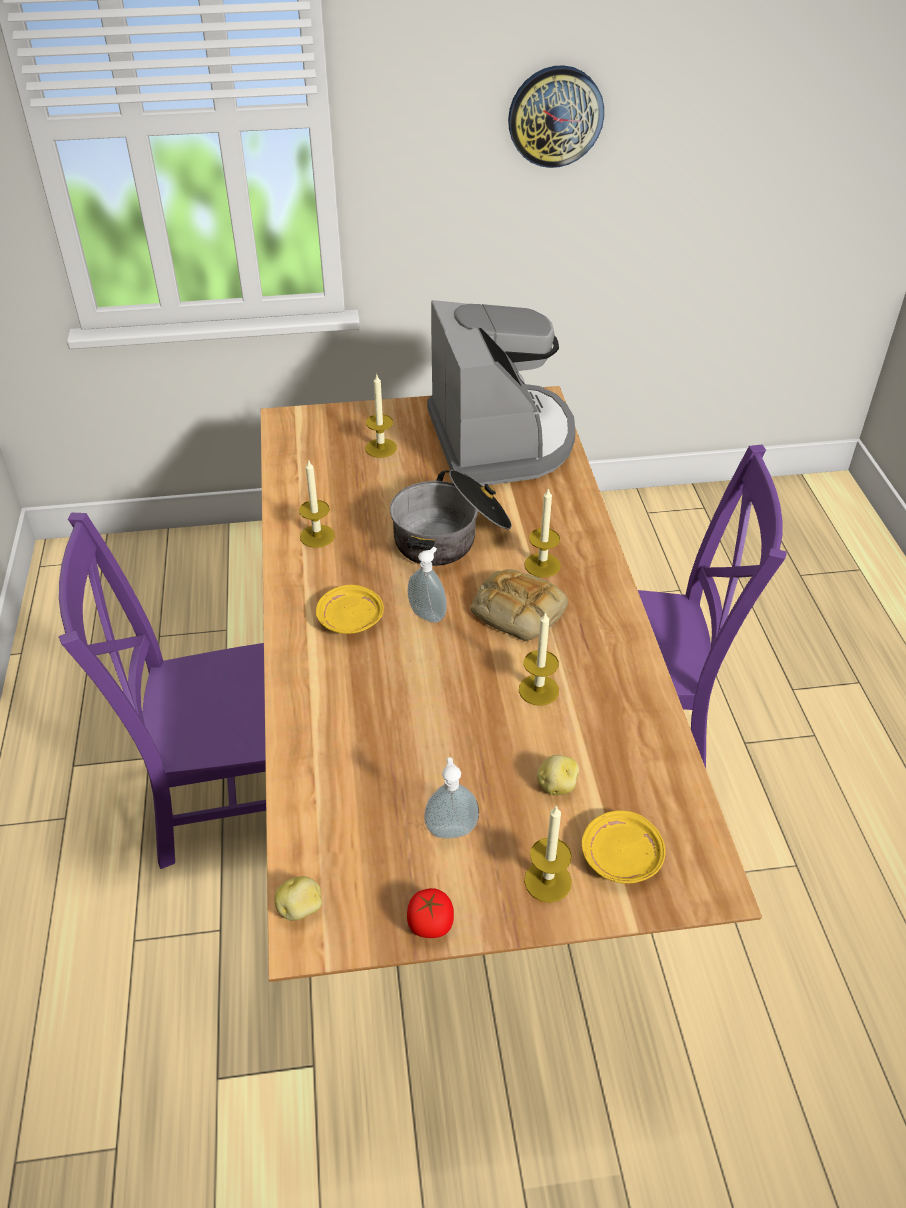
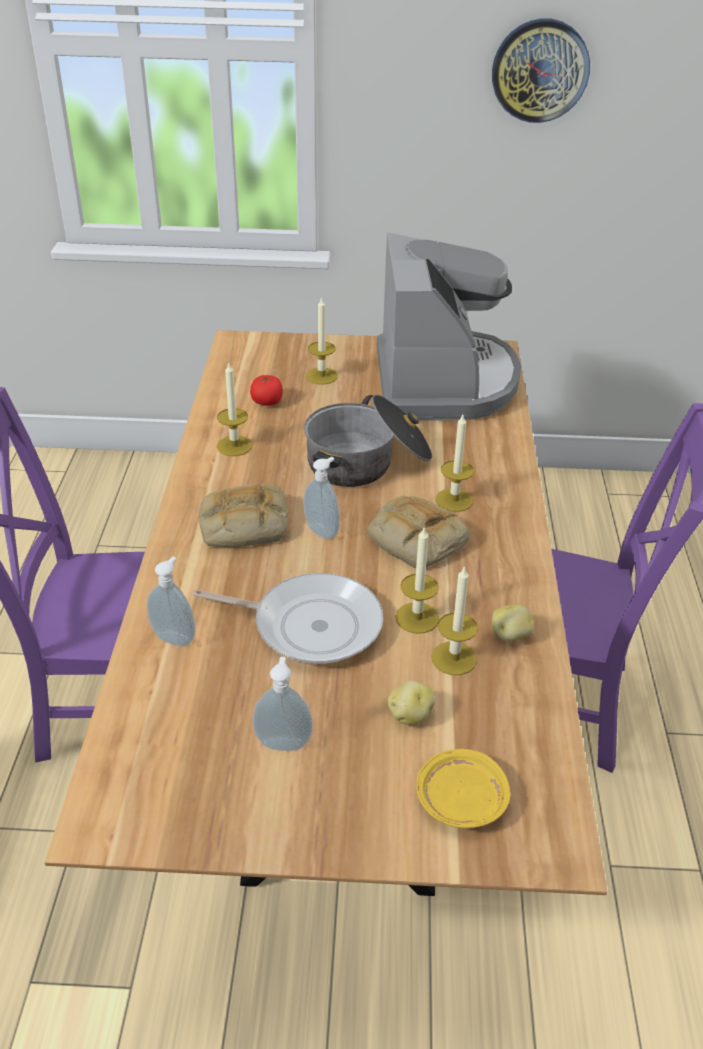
camera: 10 degrees right, 5 degrees down
potato [275,876,322,921] -> potato moved to [492,604,534,642]
yellow plate [316,585,384,634] -> bread [199,483,288,547]
tomato [407,888,454,938] -> tomato moved to [250,375,283,406]
candle [524,805,572,903] -> candle moved to [431,565,478,675]
none -> soap dispenser [147,557,196,646]
none -> frying pan [193,573,383,664]

